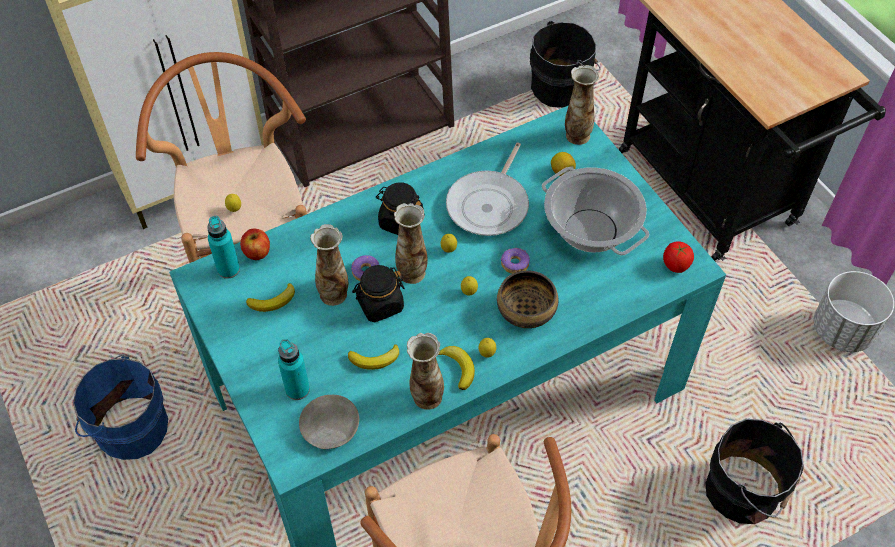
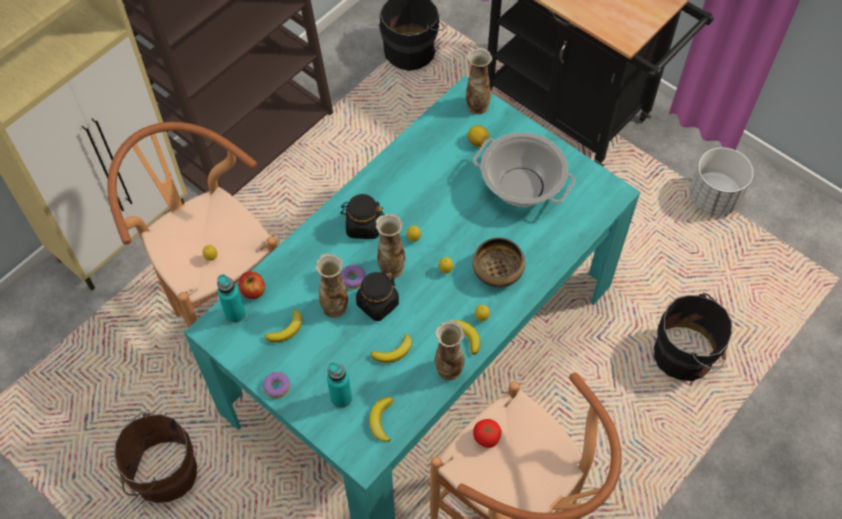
camera: 20 degrees left, 5 degrees up
blue bucket [73,354,168,460] -> brown bucket [114,412,197,503]
beige plate [299,395,359,449] -> banana [369,397,394,442]
frying pan [446,143,529,236] -> none
donut [501,248,530,274] -> donut moved to [263,372,290,398]
tomato [663,241,694,273] -> tomato moved to [473,419,502,448]

